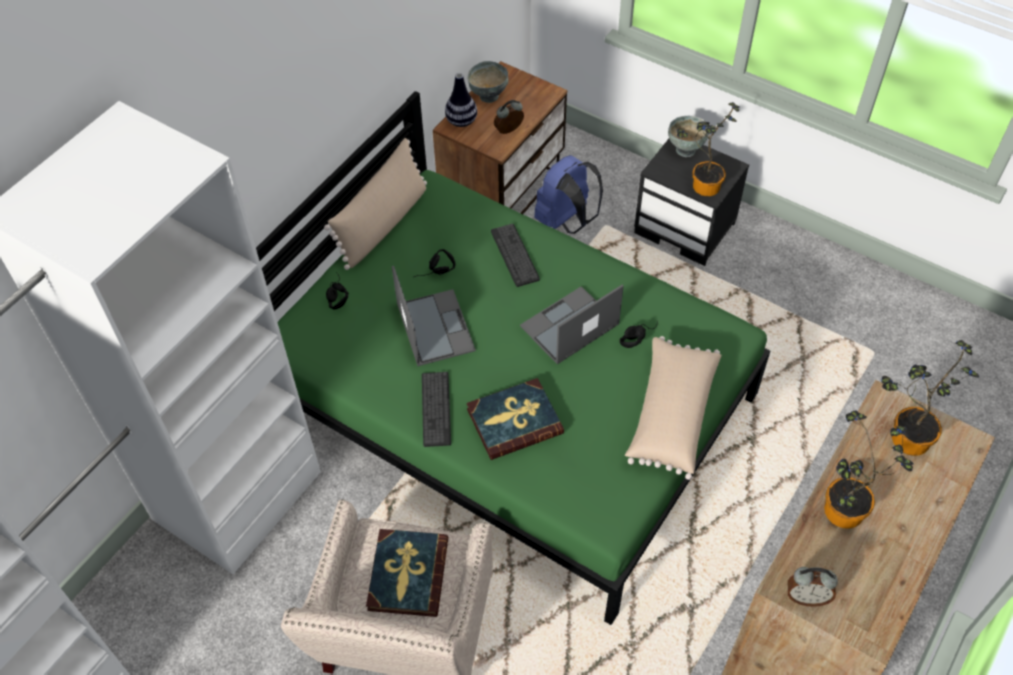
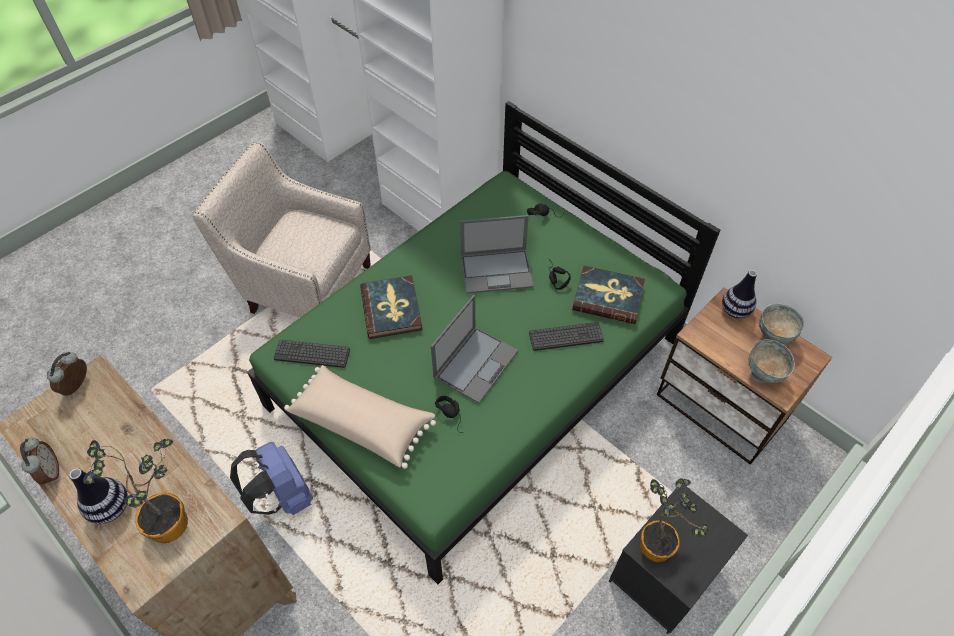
camera: 100 degrees right, 0 degrees up
beige pillow [324,138,427,270] -> none
book [366,529,448,617] -> book moved to [572,266,645,324]
keyboard [422,372,451,447] -> keyboard moved to [273,340,350,368]
alarm clock [494,100,524,134] -> alarm clock moved to [20,438,59,485]
laptop [520,285,624,364] -> laptop turned 60 degrees clockwise [431,295,518,403]
blue backpack [534,155,603,234] -> blue backpack moved to [230,442,313,515]
grey bowl [668,116,708,157] -> grey bowl moved to [749,339,795,383]
potted plant [824,410,914,529] -> none
none -> vase [69,468,128,524]

